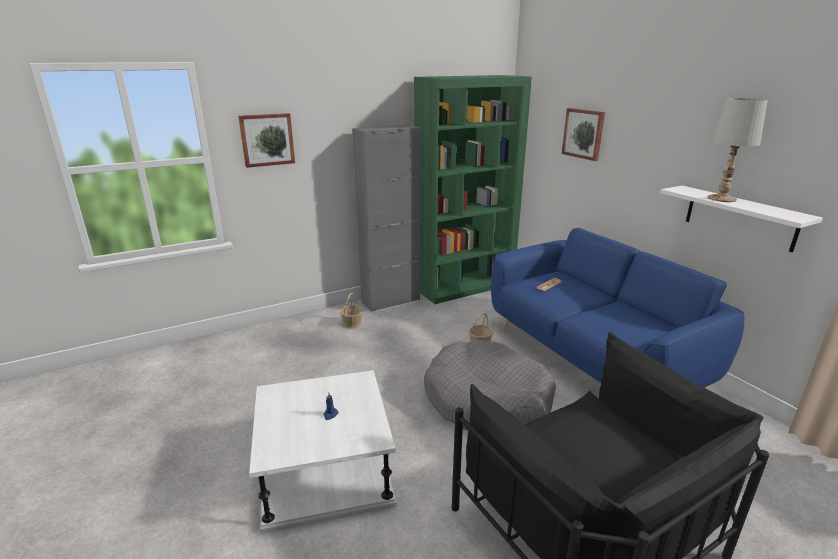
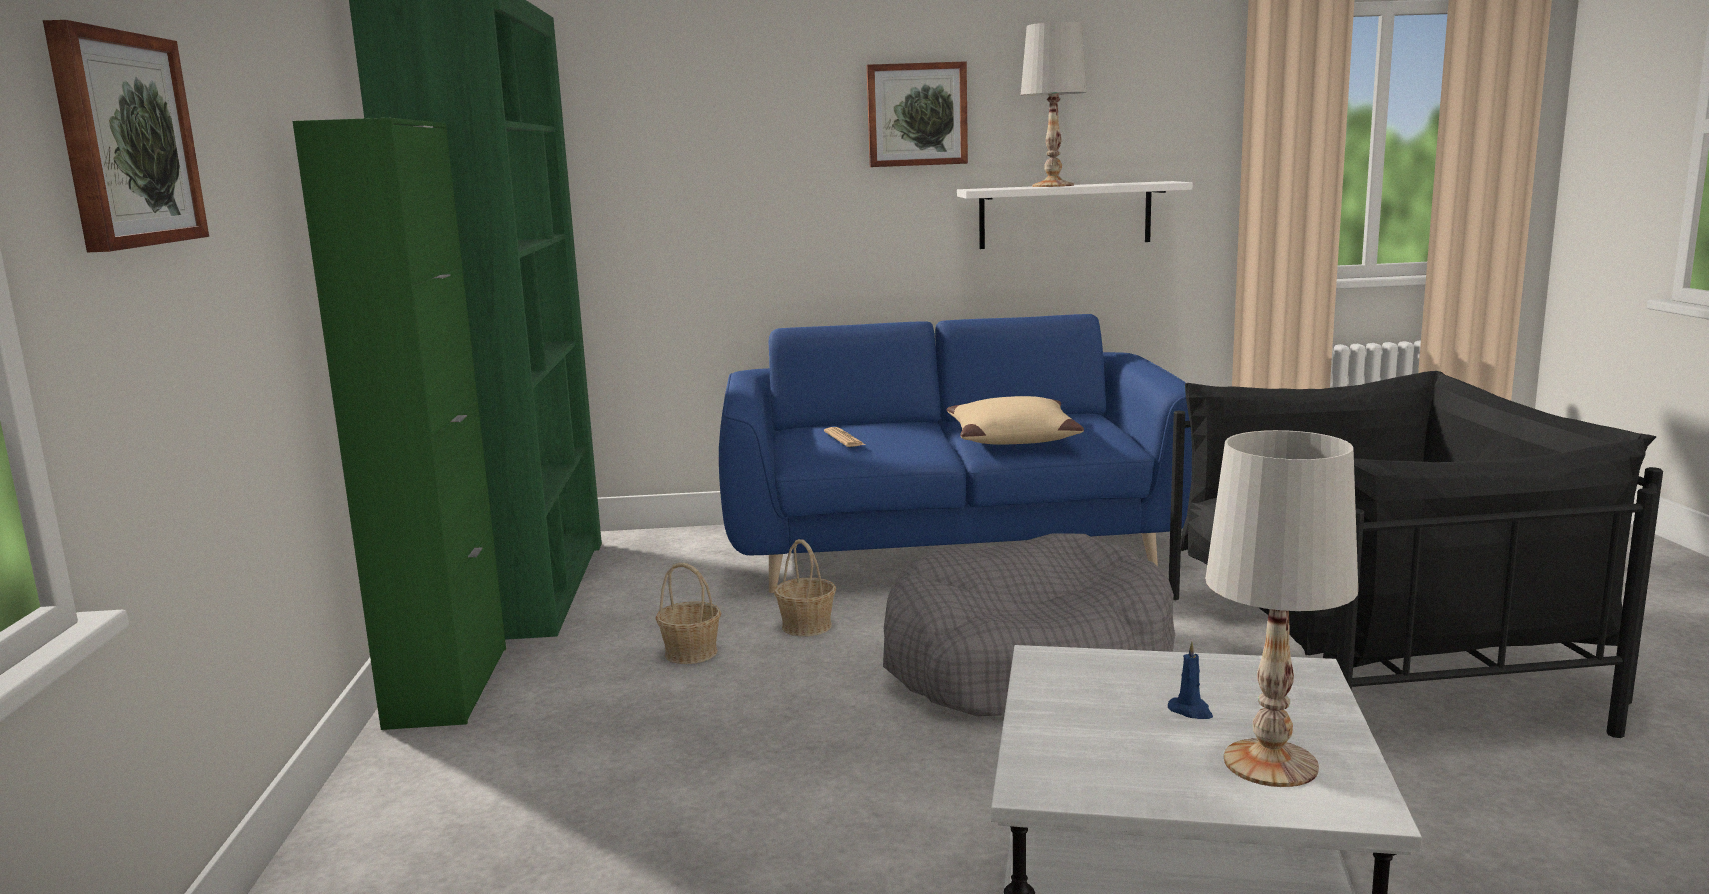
camera: 65 degrees left, 10 degrees down
basket [340,293,363,329] -> basket moved to [656,563,721,664]
grey cabinet [353,125,420,312] -> green cabinet [292,118,506,730]
picture [562,108,605,161] -> picture moved to [867,61,968,167]
none -> beige pillow [946,396,1084,445]
none -> white table lamp [1206,430,1358,787]

